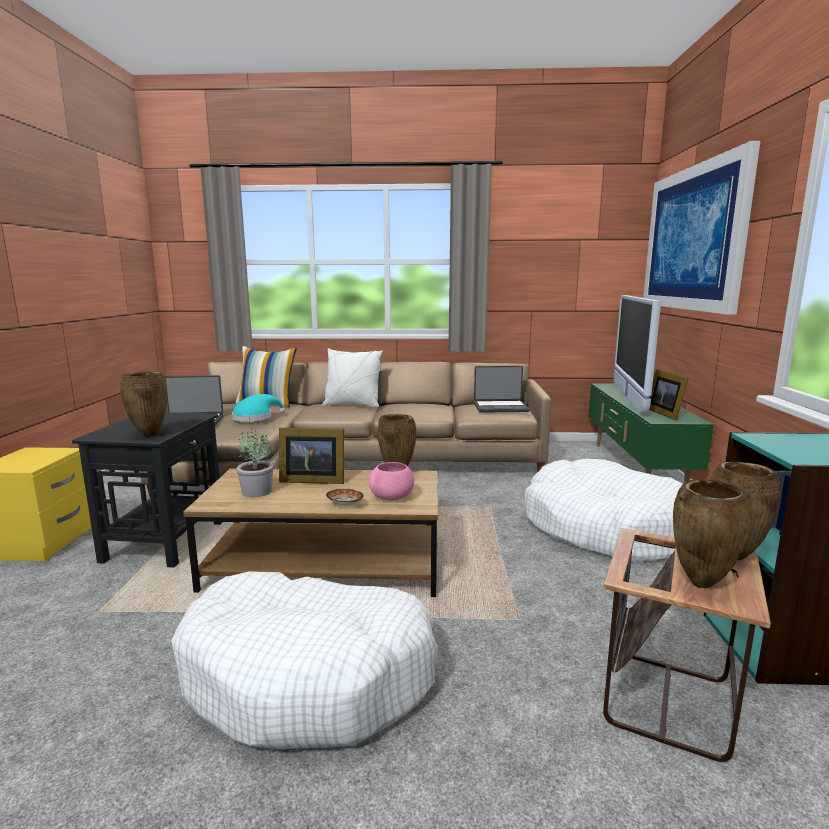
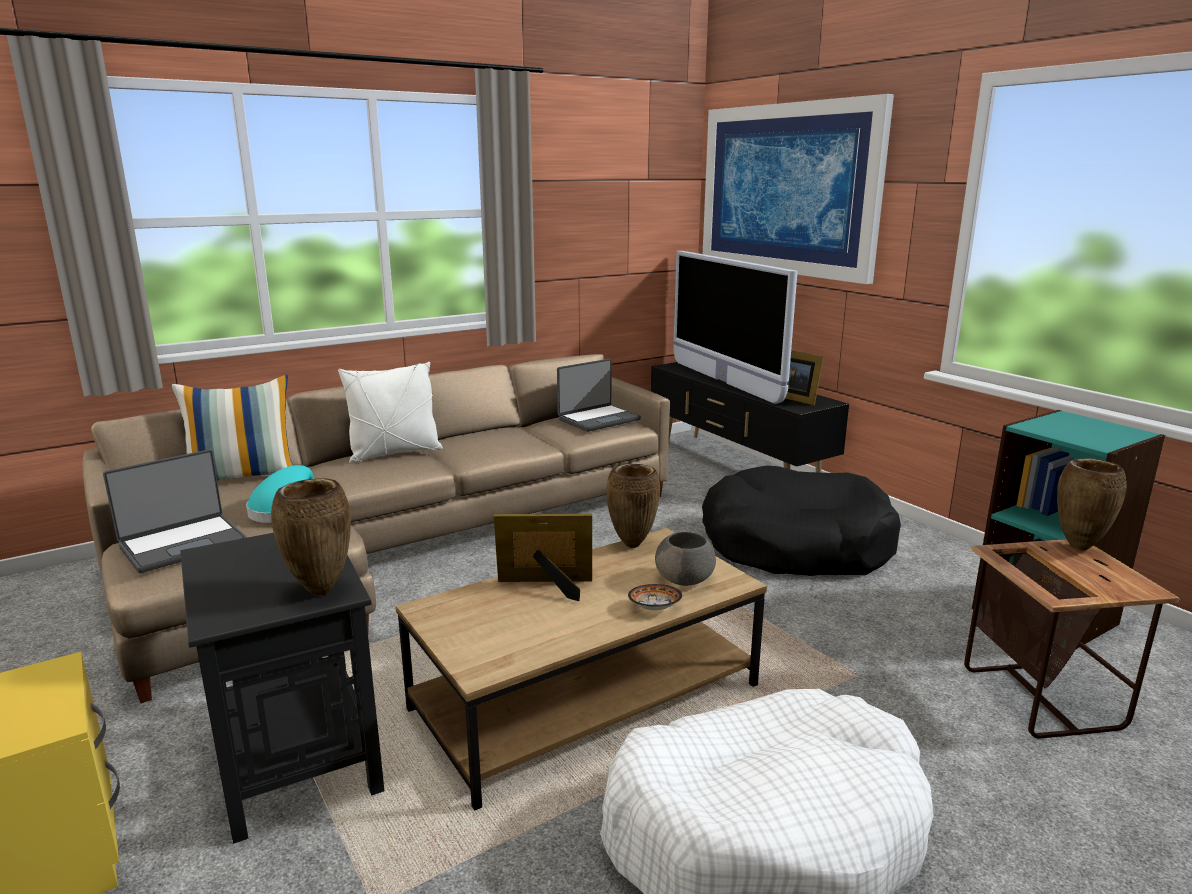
camera: 35 degrees left, 5 degrees up
potted plant [236,427,273,497] -> none
picture frame [279,428,344,484] -> picture frame turned 150 degrees counterclockwise [494,514,592,601]
pink bowl [369,462,414,501] -> grey bowl [655,532,716,586]
white dog bed [524,459,683,563] -> black dog bed [702,465,901,576]
green tv stand [589,383,714,483] -> black tv stand [651,362,849,473]
brown vase [673,480,752,588] -> none

